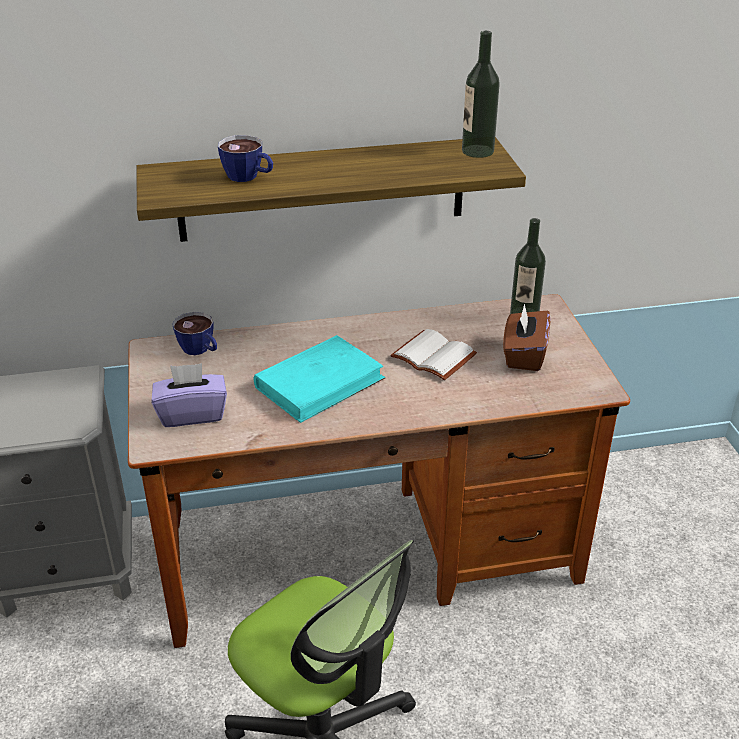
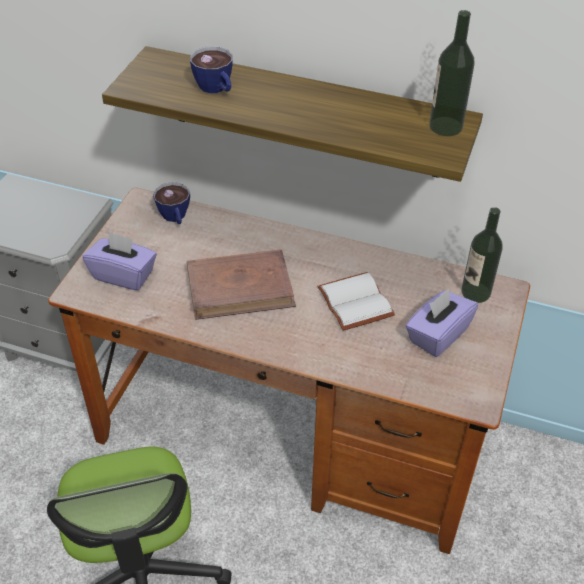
camera: 30 degrees right, 10 degrees up
turquoise book [253,335,385,423] -> brown book [187,249,296,320]
brown tissue box [503,304,551,371] -> purple tissue box [406,289,478,357]

